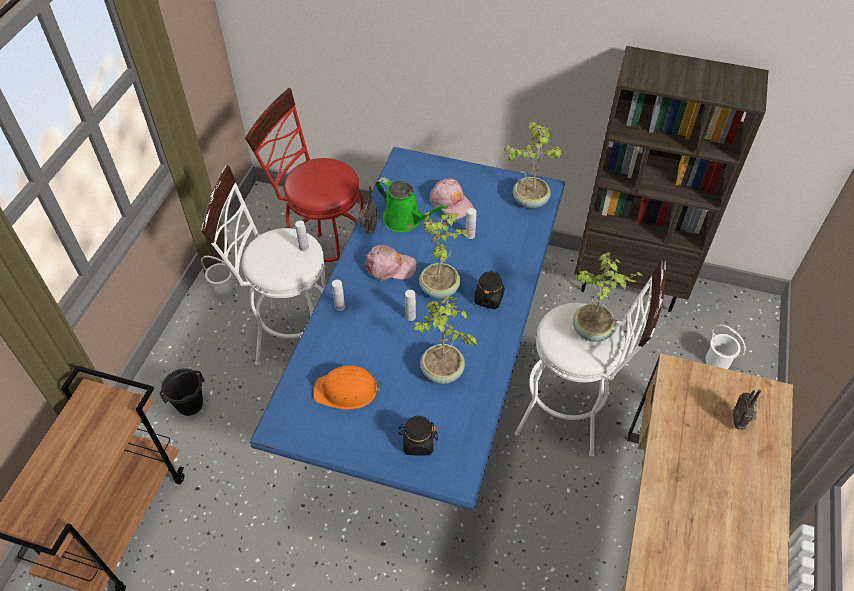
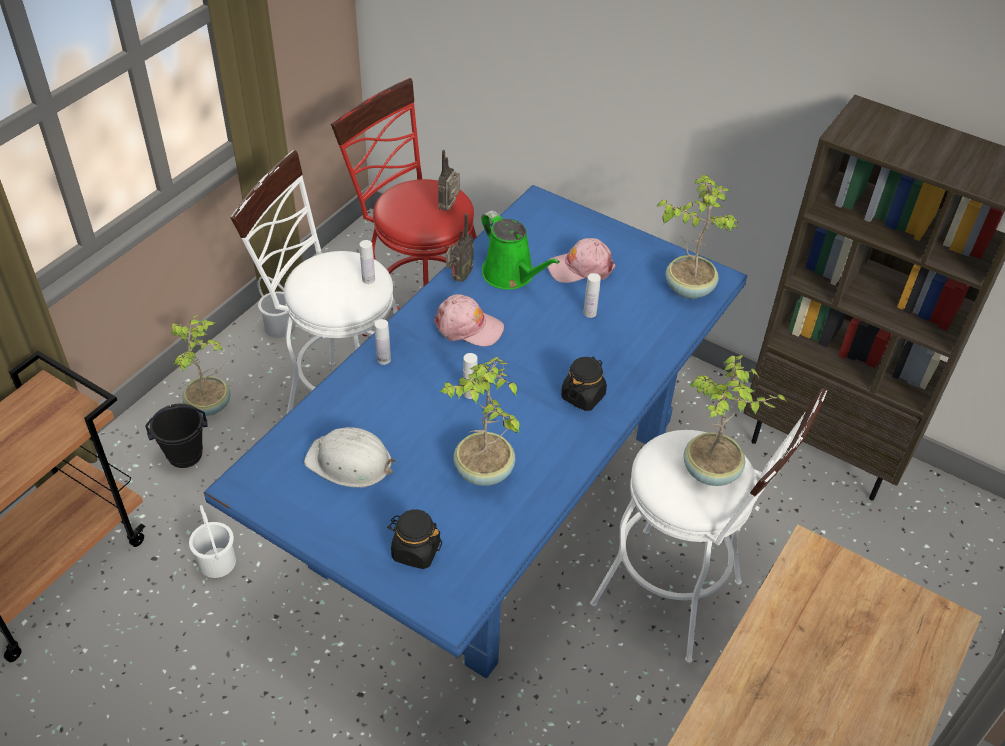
camera: 15 degrees right, 5 degrees down
orange hard hat [314,365,381,410] -> white hard hat [304,427,396,488]
potted plant [419,212,471,299] -> potted plant moved to [172,315,230,416]
pink cap [430,178,474,220] -> pink cap turned 105 degrees clockwise [548,238,616,283]
white bucket [705,325,746,369] -> white bucket moved to [189,505,236,578]
radio [733,389,761,430] -> radio moved to [438,150,460,211]

